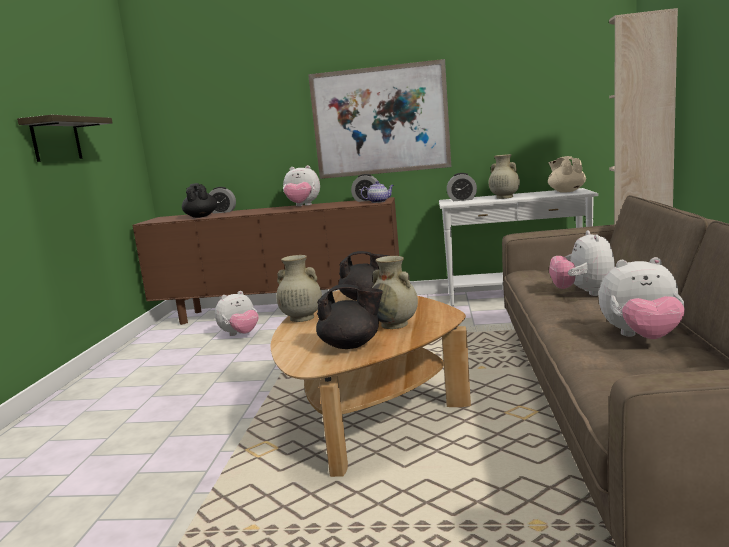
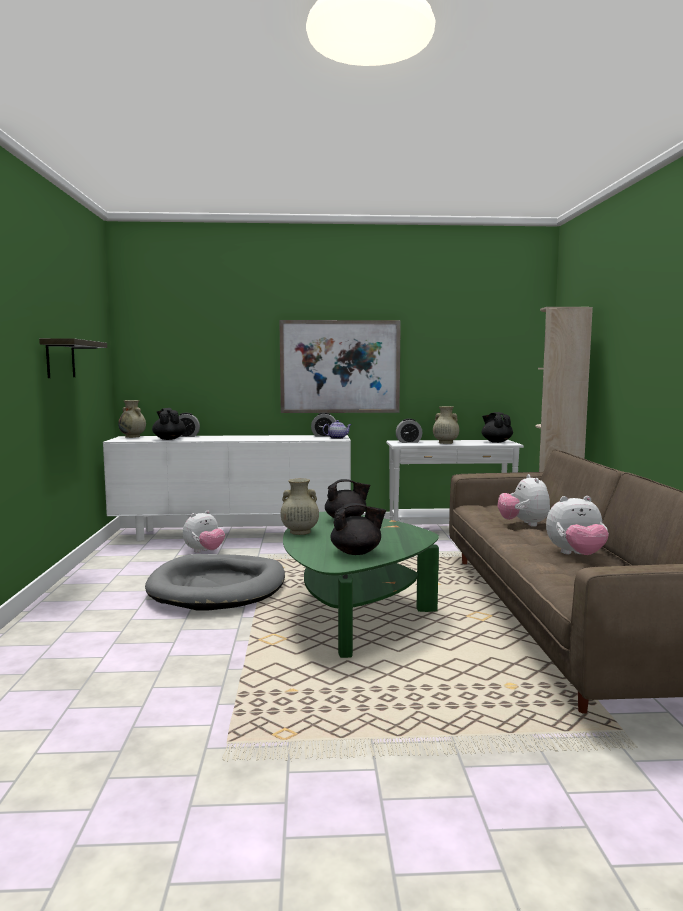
camera: 10 degrees left, 5 degrees down
brown cabinet [133,197,399,325] -> white cabinet [103,435,351,541]
brown coffee table [271,290,471,477] -> green coffee table [283,512,439,658]
plush toy [283,165,320,206] -> none
beige vase [372,256,418,329] -> beige vase moved to [118,400,146,438]
beige teapot [548,156,586,193] -> black teapot [481,412,513,443]
none -> grey dog bed [145,554,285,611]

